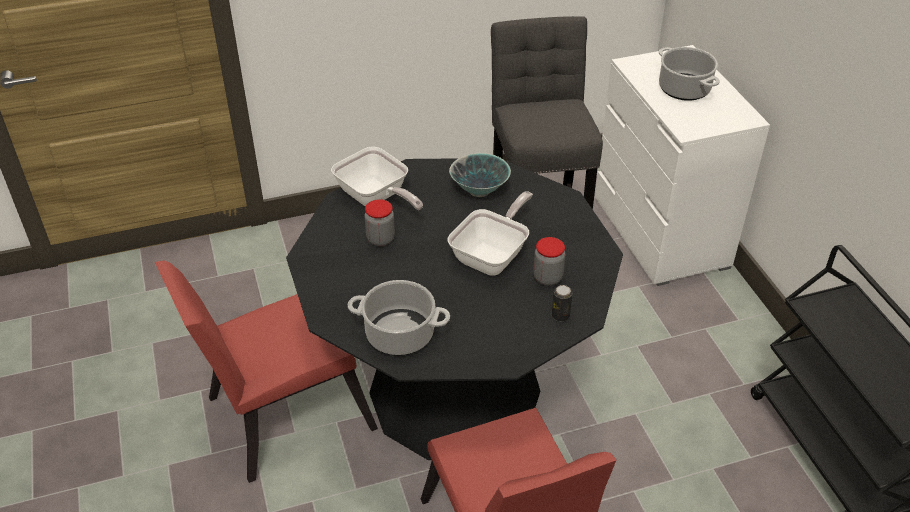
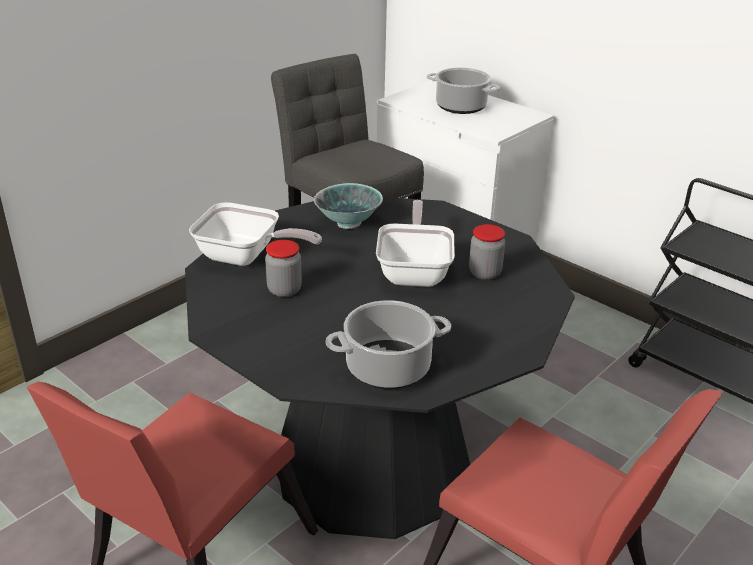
camera: 30 degrees left, 10 degrees down
can [552,285,573,321] -> none

